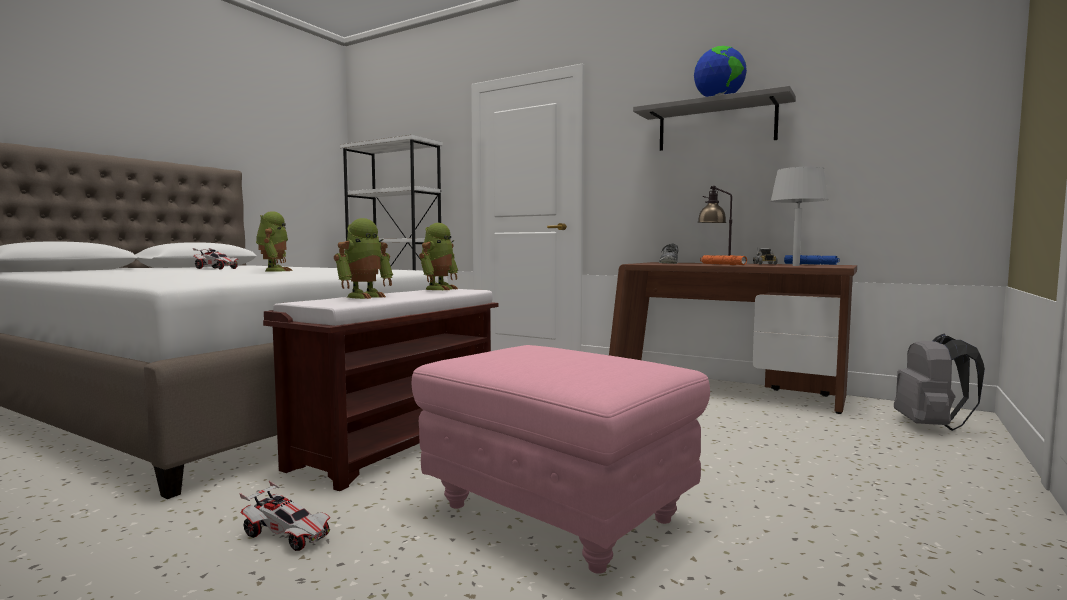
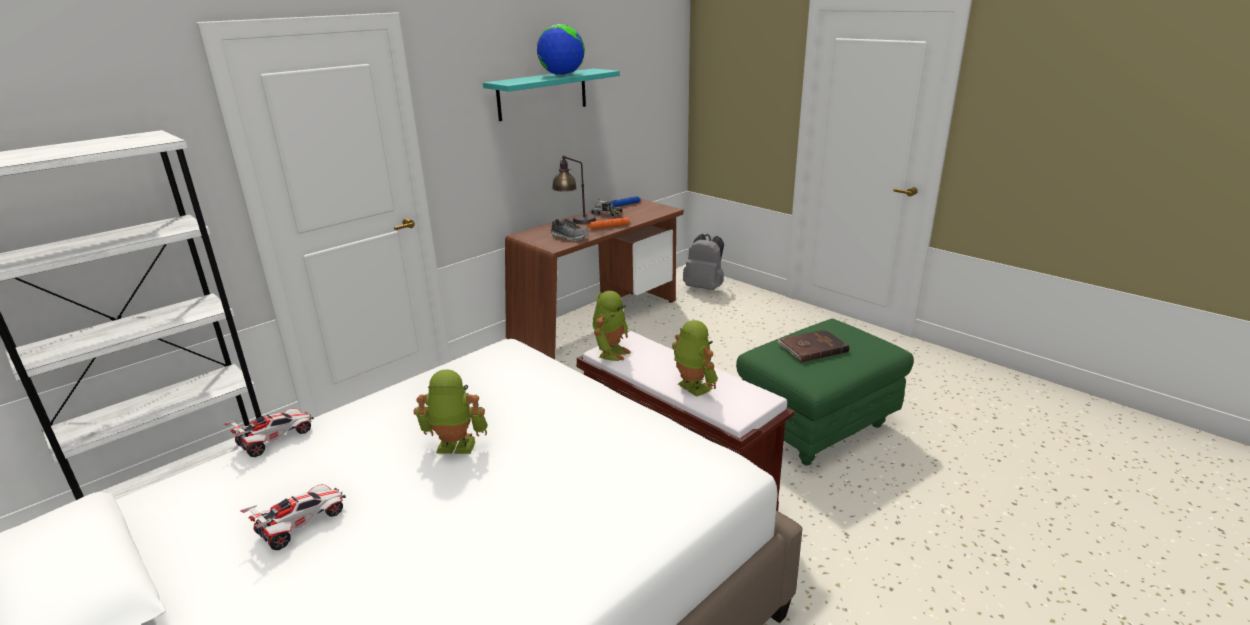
camera: 75 degrees left, 20 degrees up
toy car [239,481,330,551] -> toy car moved to [223,408,314,457]
pink ottoman [412,345,710,574] -> green ottoman [736,319,914,465]
toy robot [419,223,458,290] -> toy robot turned 75 degrees clockwise [593,291,631,361]
grey shelf [633,86,796,151] -> turquoise shelf [483,68,620,121]
grey table lamp [770,167,829,266] -> none
none -> brown book [777,329,849,362]

